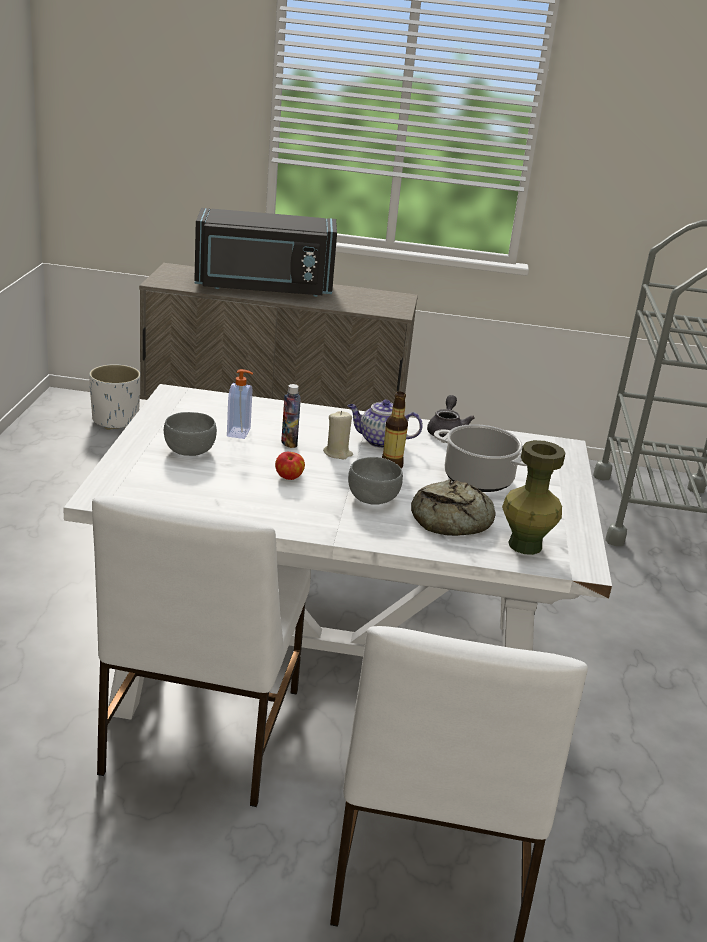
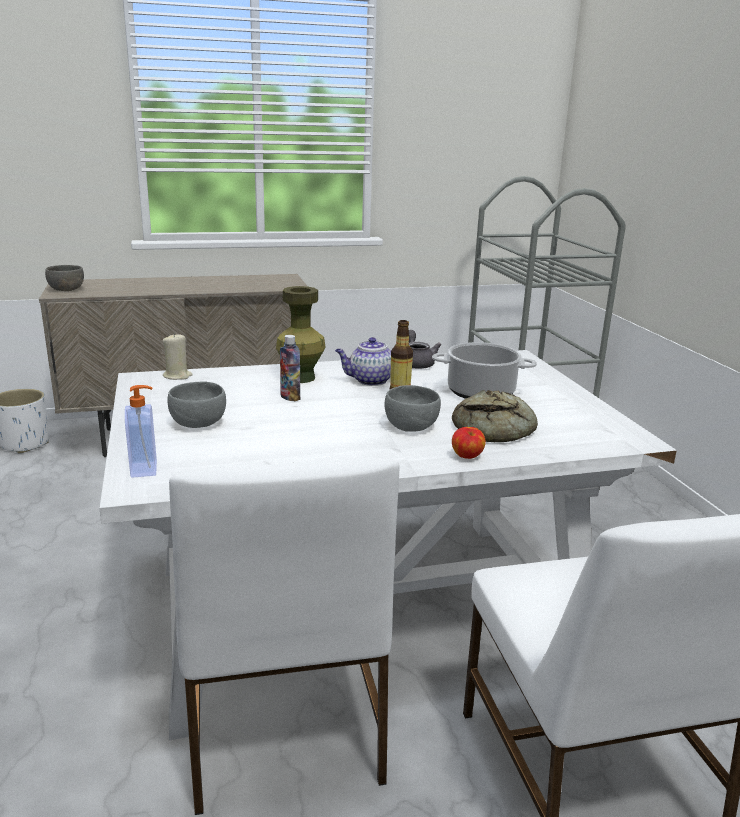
camera: 20 degrees left, 5 degrees down
black microwave [194,208,337,297] -> none
soap dispenser [227,369,253,439] -> soap dispenser moved to [125,385,157,478]
apple [275,452,305,480] -> apple moved to [452,427,486,459]
beige candle [323,411,353,459] -> beige candle moved to [163,333,193,380]
green vase [502,440,565,555] -> green vase moved to [276,286,326,383]
none -> grey bowl [45,265,84,291]

